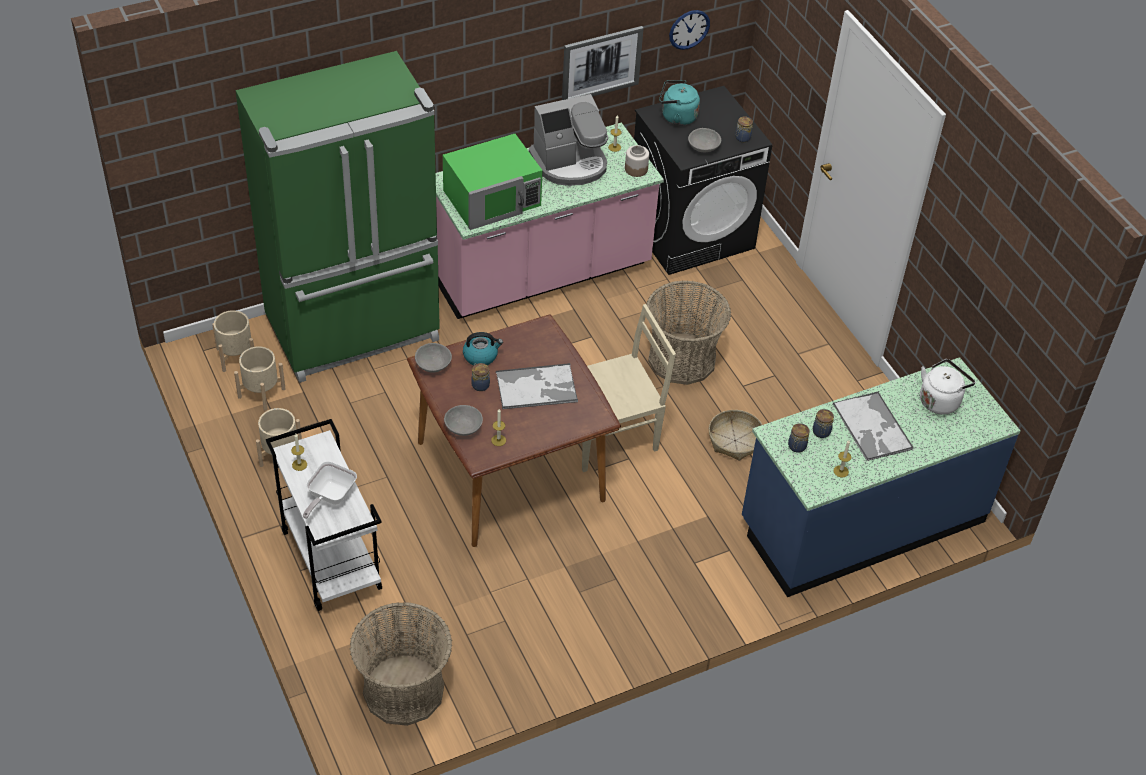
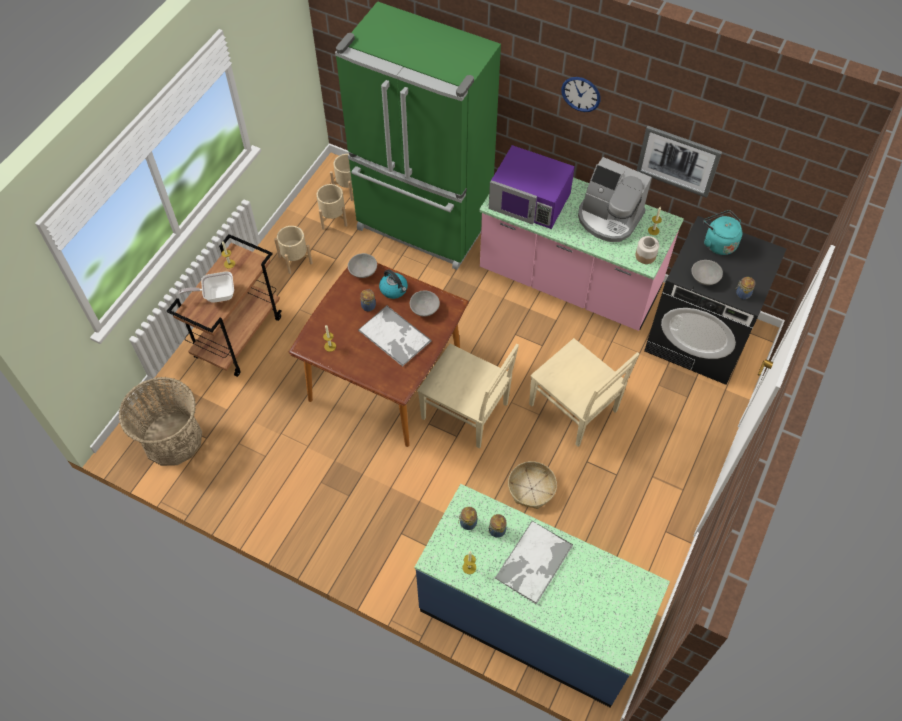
camera: 55 degrees right, 10 degrees up
white cart [266,419,382,611] -> brown cart [167,234,282,377]
green microwave [443,134,543,230] -> purple microwave [489,145,575,229]
grey bowl [444,405,483,436] -> grey bowl moved to [410,290,440,317]
basket [646,280,731,385] -> beige chair [529,338,639,447]
wall clock [669,10,710,50] -> wall clock moved to [561,77,601,112]
white kettle [920,359,975,415] -> none

